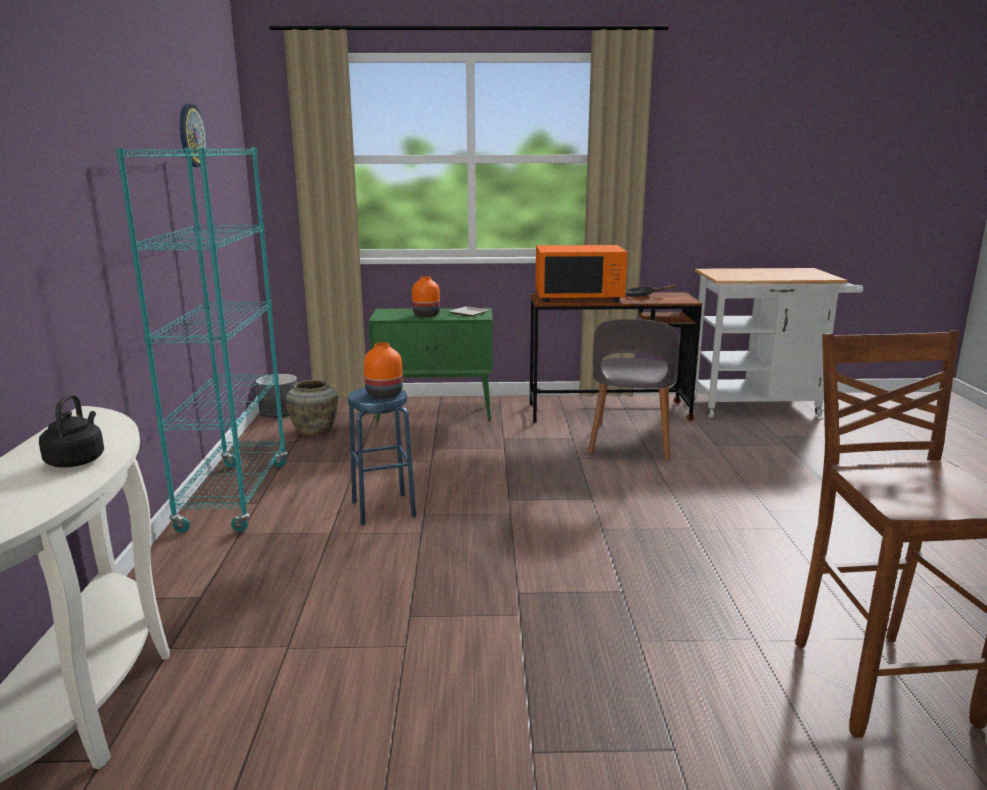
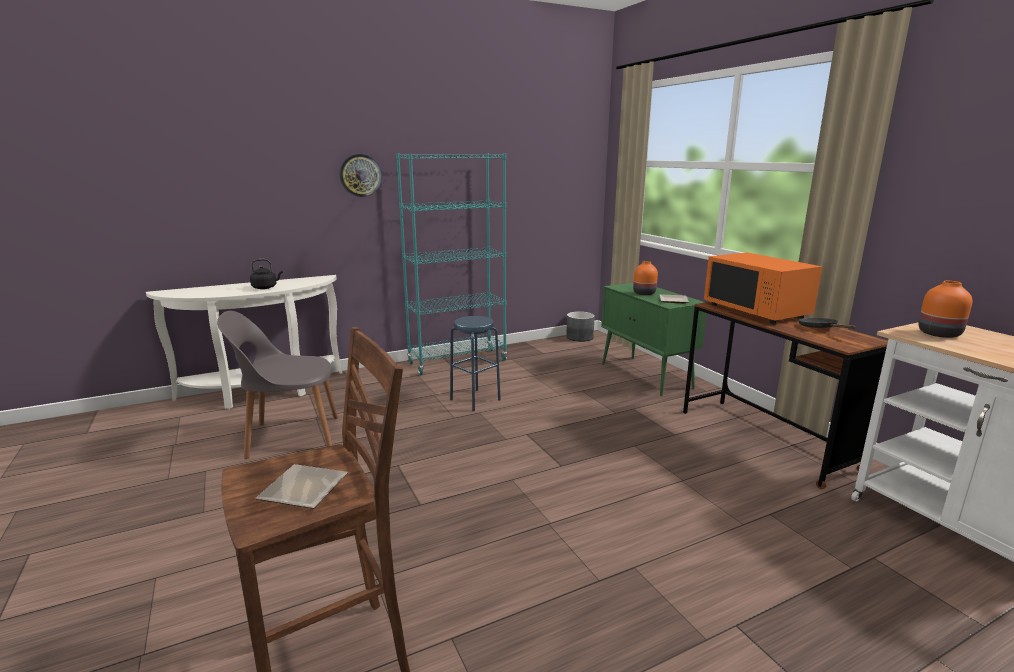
camera: 65 degrees right, 0 degrees up
wall clock [180,104,207,167] -> wall clock moved to [339,154,382,197]
beige vase [286,380,338,435] -> none
orange vase [364,342,403,399] -> orange vase moved to [918,281,972,338]
grey chair [588,319,678,460] -> grey chair moved to [217,311,338,459]
none -> plate [256,464,348,509]

